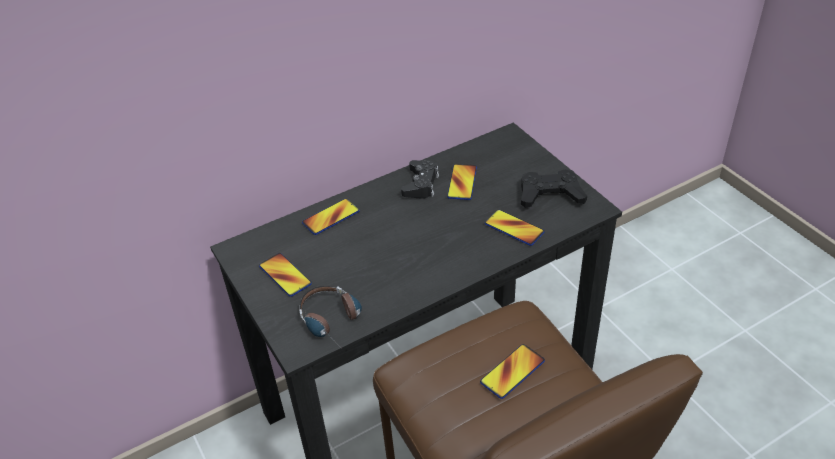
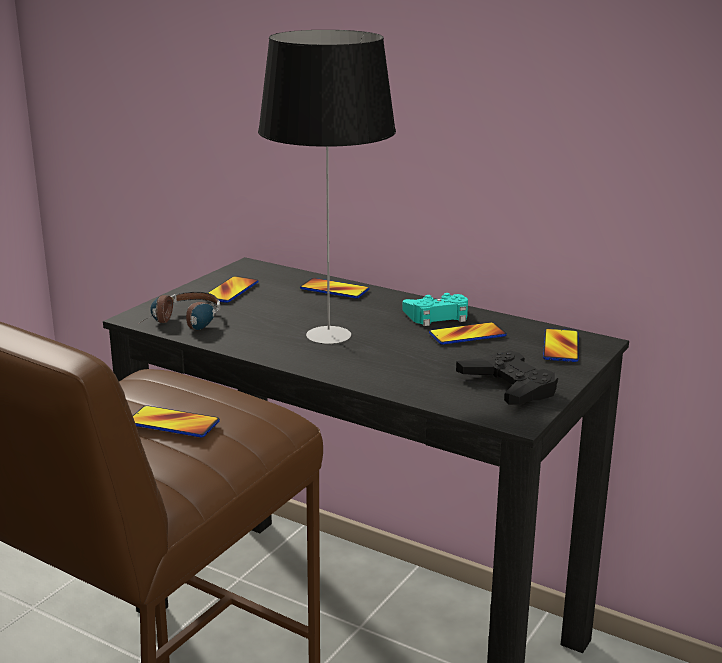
camera: 60 degrees right, 20 degrees down
black game controller [401,160,439,199] -> turquoise game controller [402,293,468,326]
phone [485,210,544,246] -> phone moved to [543,328,579,362]
none -> table lamp [258,30,396,344]

